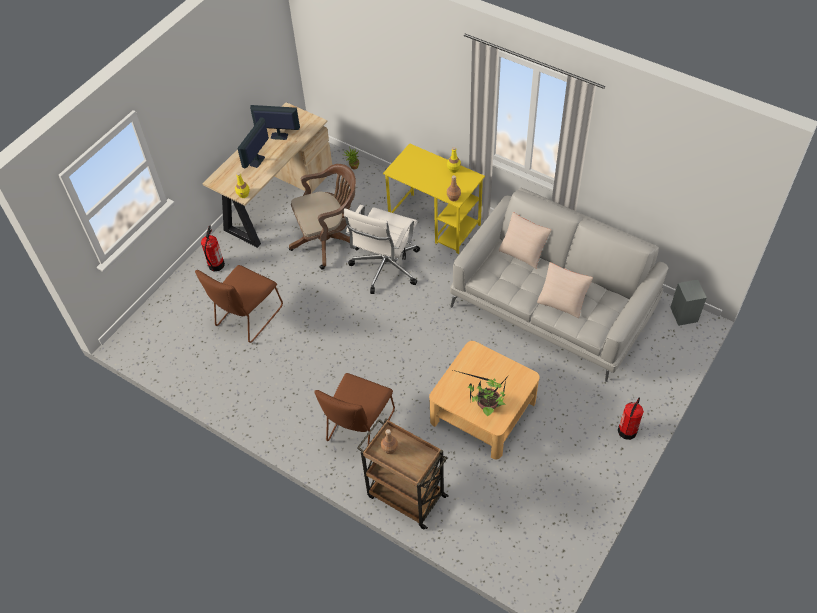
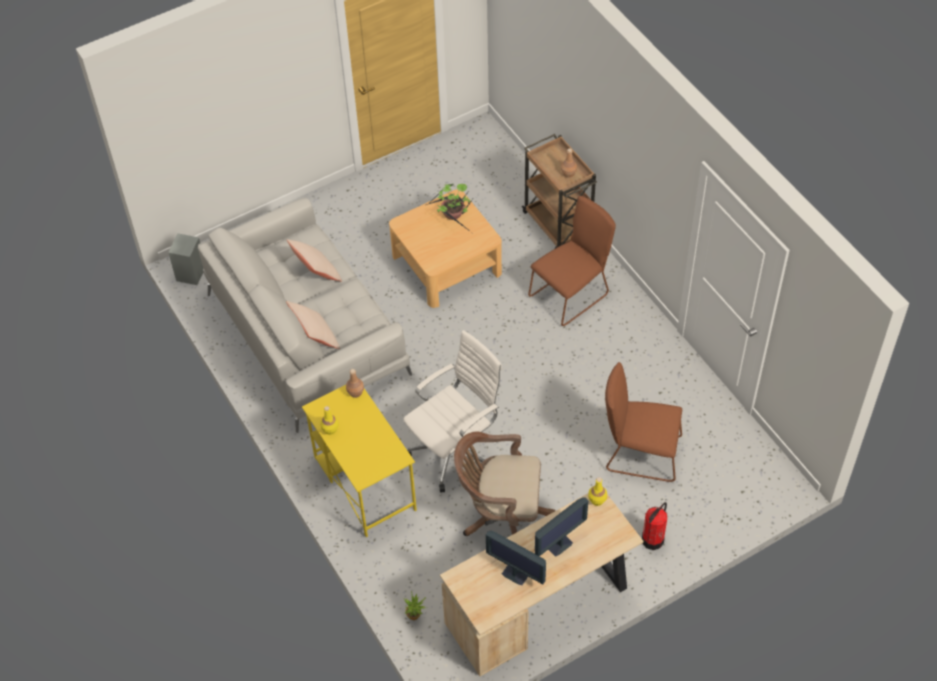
camera: 155 degrees left, 0 degrees up
brown chair [195,265,283,343] -> brown chair turned 135 degrees counterclockwise [605,362,682,482]
fire extinguisher [618,397,644,440] -> none

